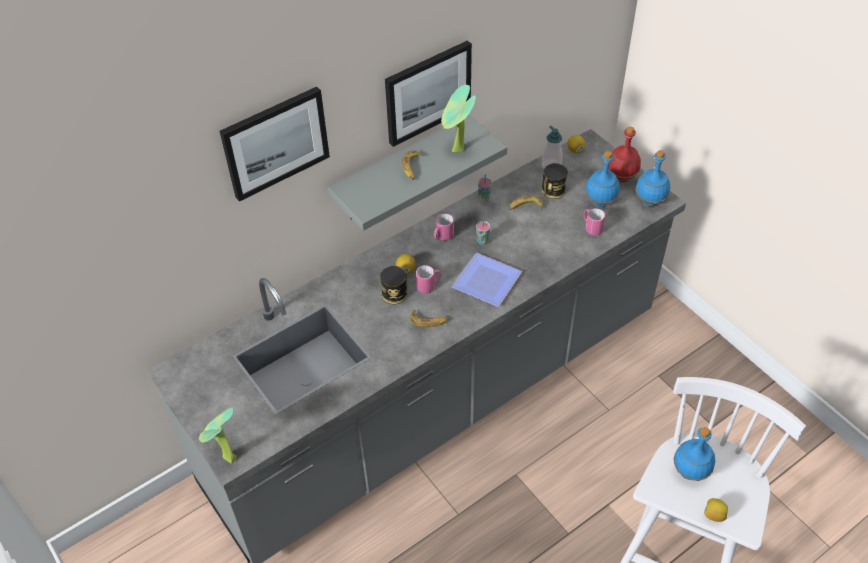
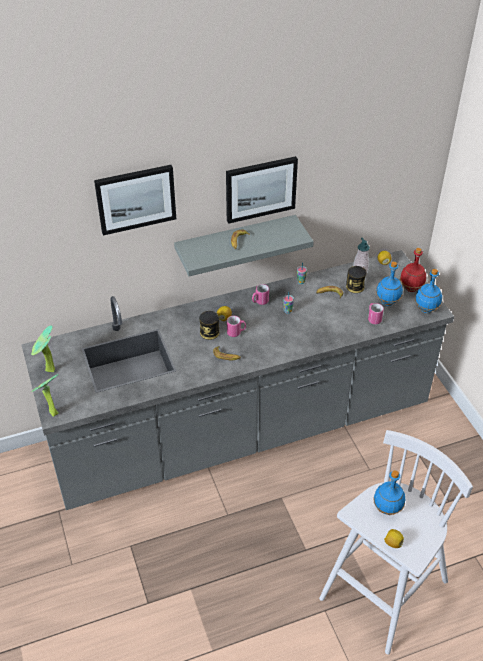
camera: 15 degrees right, 5 degrees down
potted plant [441,85,476,152] -> potted plant moved to [31,325,55,372]
plate [452,253,522,307] -> none

